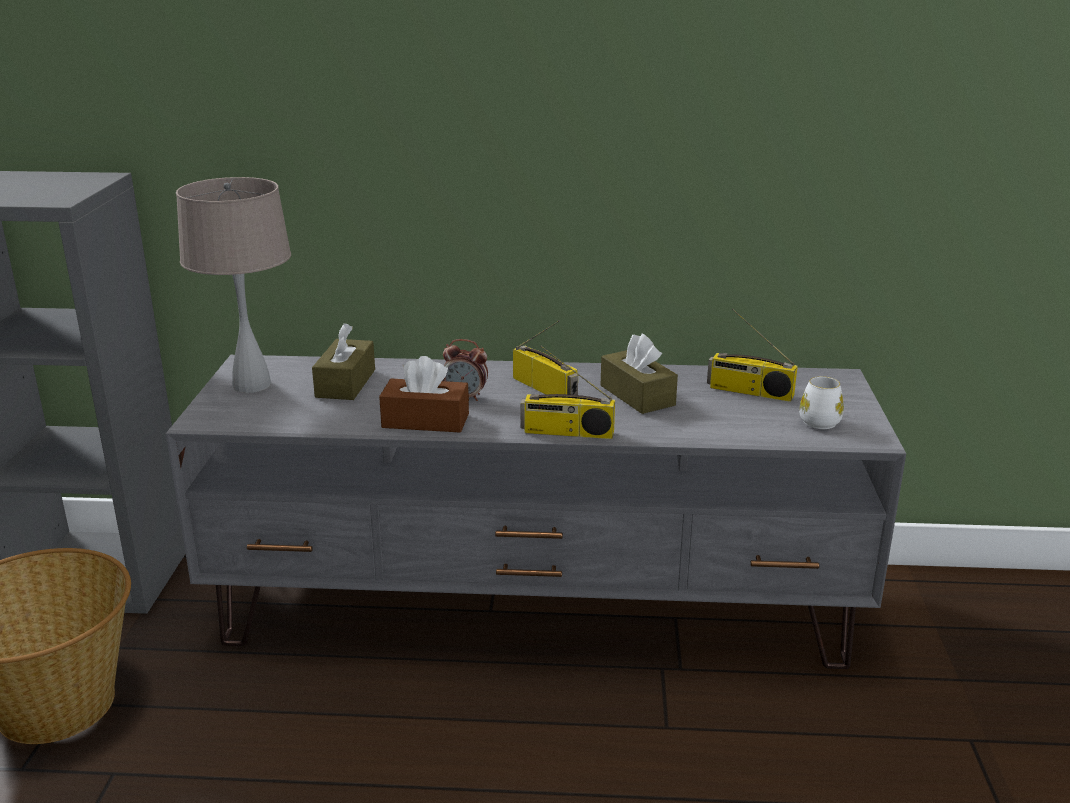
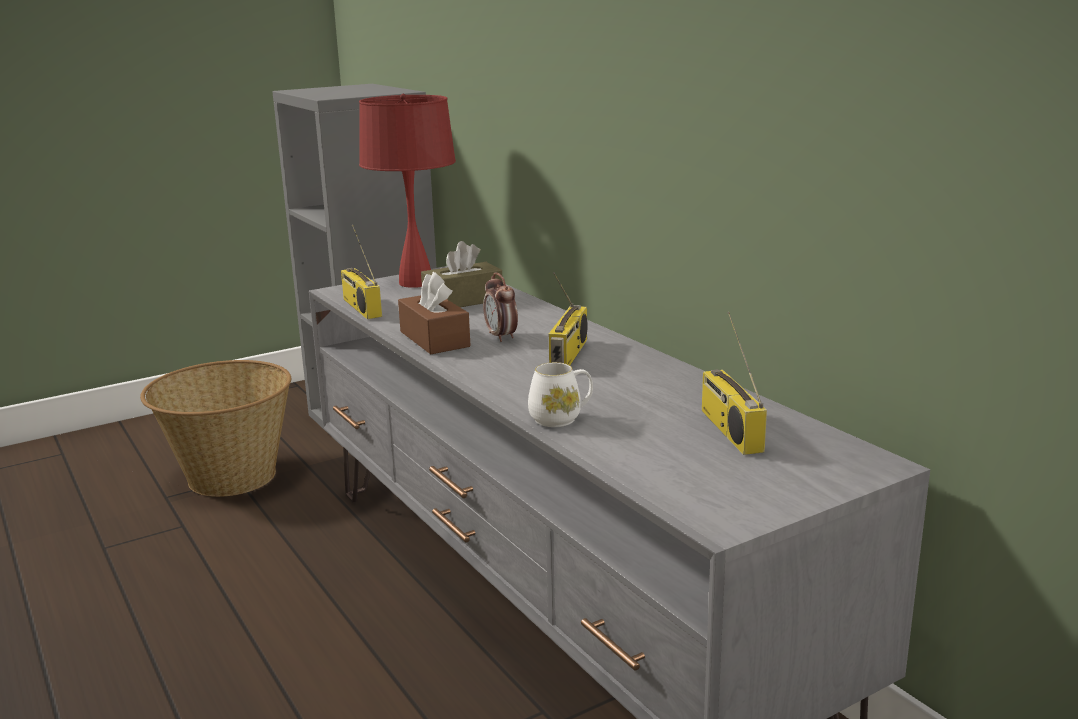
camera: 55 degrees right, 5 degrees down
beige table lamp [176,177,291,393] -> red table lamp [359,94,456,288]
radio [520,346,615,439] -> radio moved to [341,224,382,319]
brown tissue box [601,334,678,414] -> none
white mug [799,376,844,429] -> white mug moved to [528,362,593,427]

